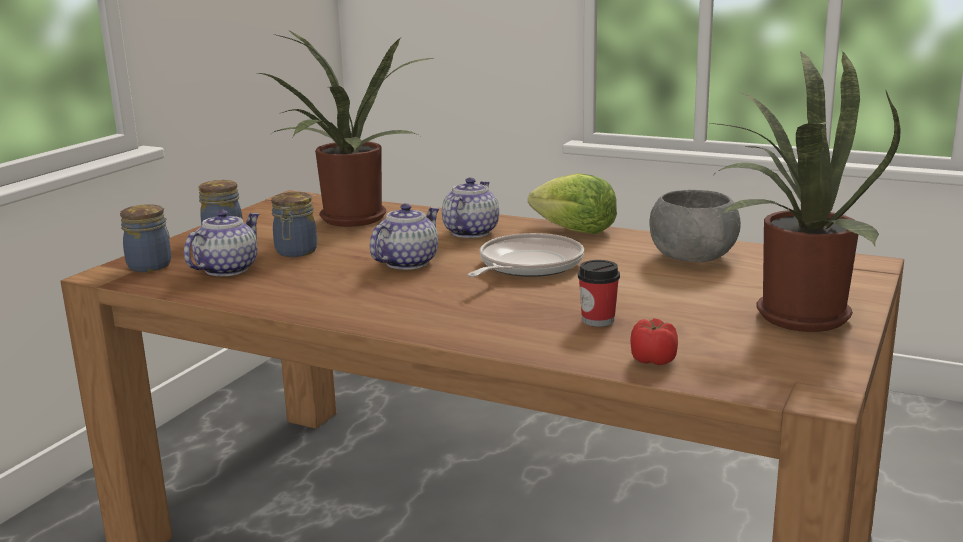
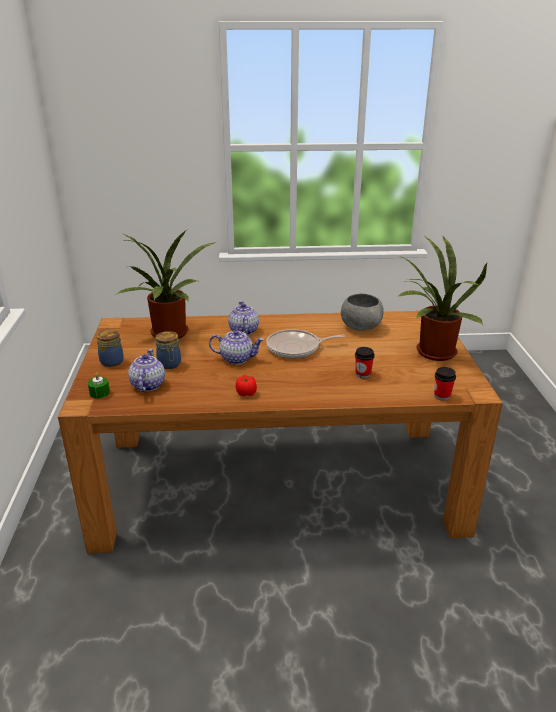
camera: 30 degrees left, 10 degrees up
jar [120,204,171,272] -> green candle [88,372,110,398]
teapot [370,203,440,270] -> teapot turned 90 degrees clockwise [209,330,264,365]
frying pan [467,233,584,277] -> frying pan turned 105 degrees counterclockwise [266,329,345,358]
lettuce [528,173,617,234] -> none
tomato [630,318,678,365] -> tomato moved to [236,375,257,396]
none -> cup [434,367,456,401]

